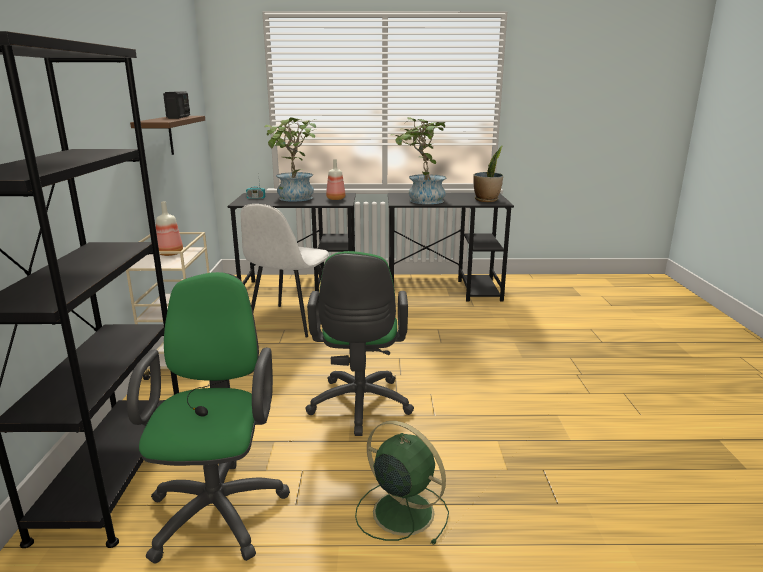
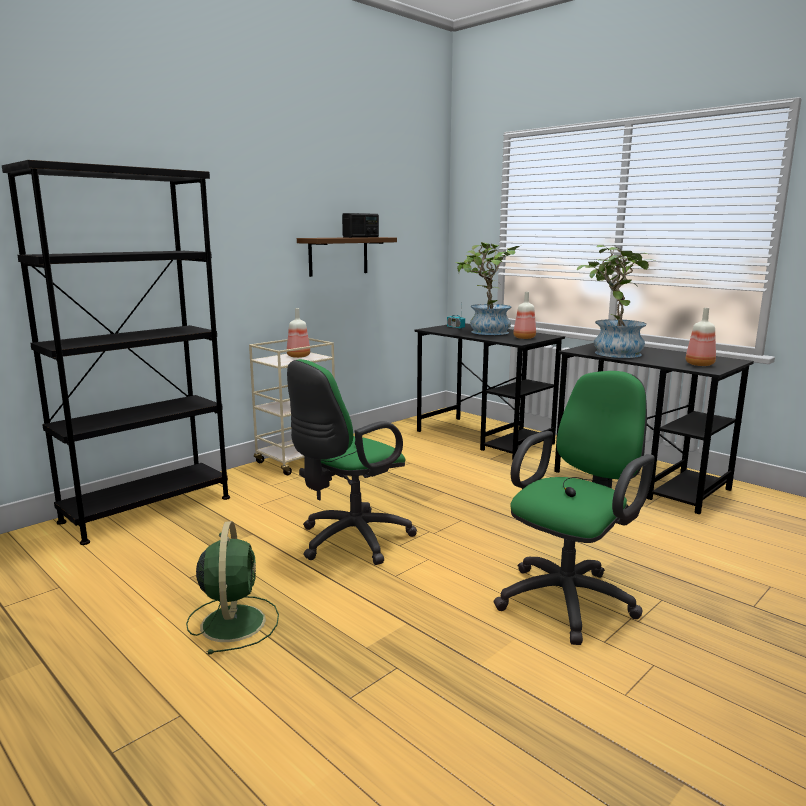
camera: 45 degrees right, 5 degrees down
green office chair [127,272,290,564] -> green office chair moved to [494,371,654,645]
white chair [241,204,329,337] -> none
potted plant [473,145,503,202] -> bottle [686,308,716,366]

